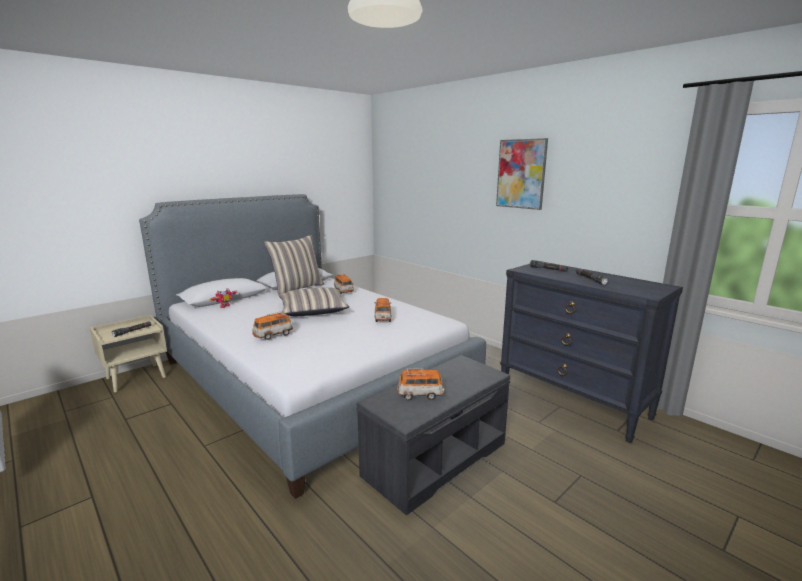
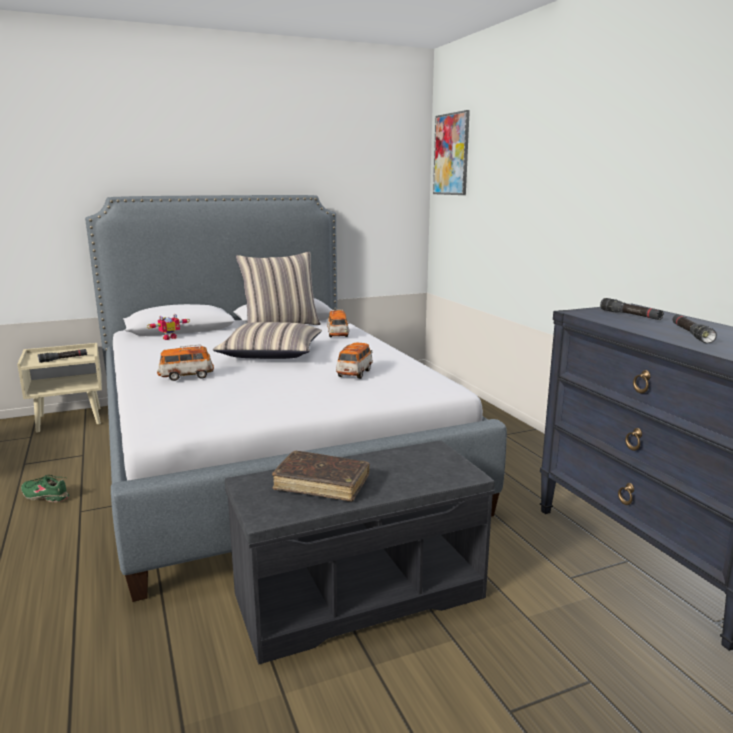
camera: 20 degrees right, 0 degrees up
toy car [397,369,445,400] -> brown book [272,451,370,502]
picture [496,138,548,210] -> picture moved to [433,110,470,195]
none -> green shoe [21,475,69,502]

